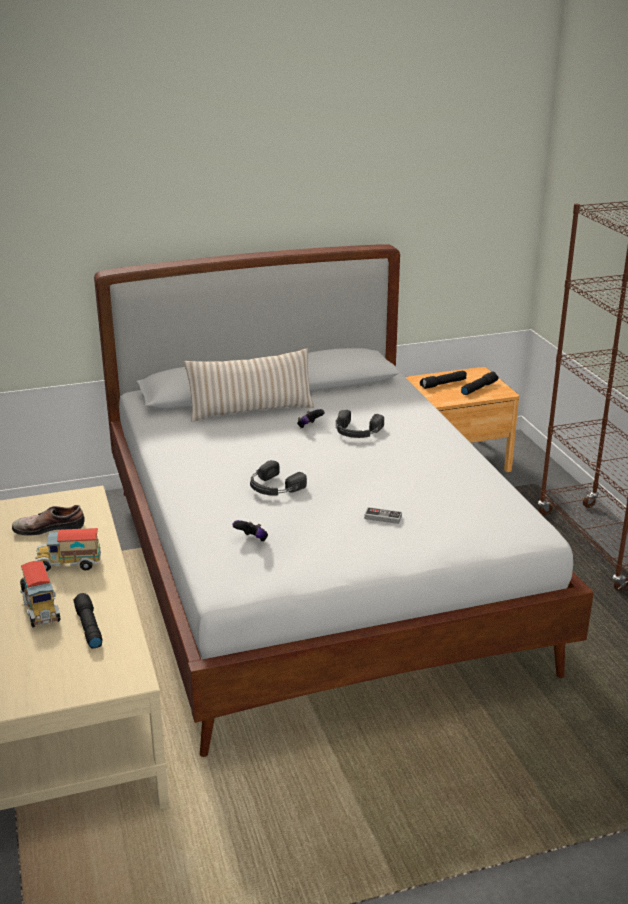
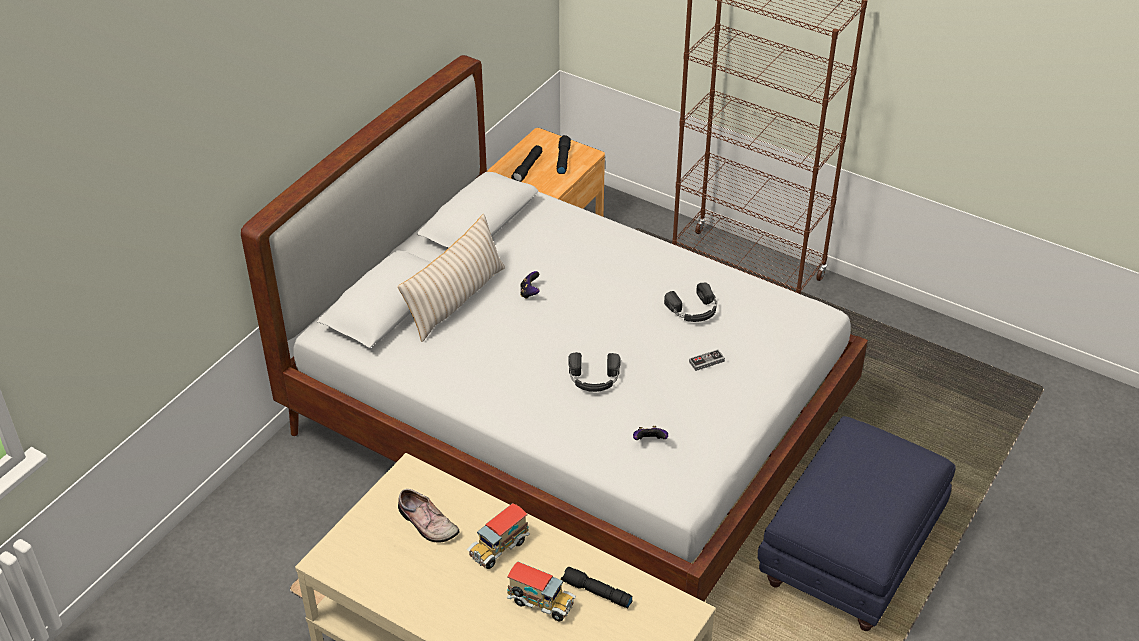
camera: 40 degrees left, 15 degrees up
shoe [12,505,85,536] -> shoe turned 90 degrees counterclockwise [398,489,460,543]
black headphones [336,410,384,438] -> black headphones moved to [664,282,717,322]
none -> blue ottoman [758,416,956,631]

